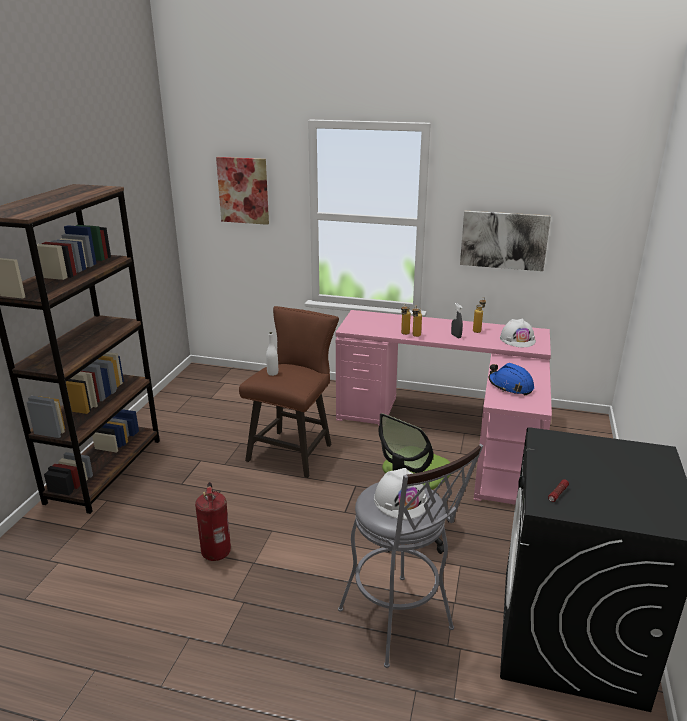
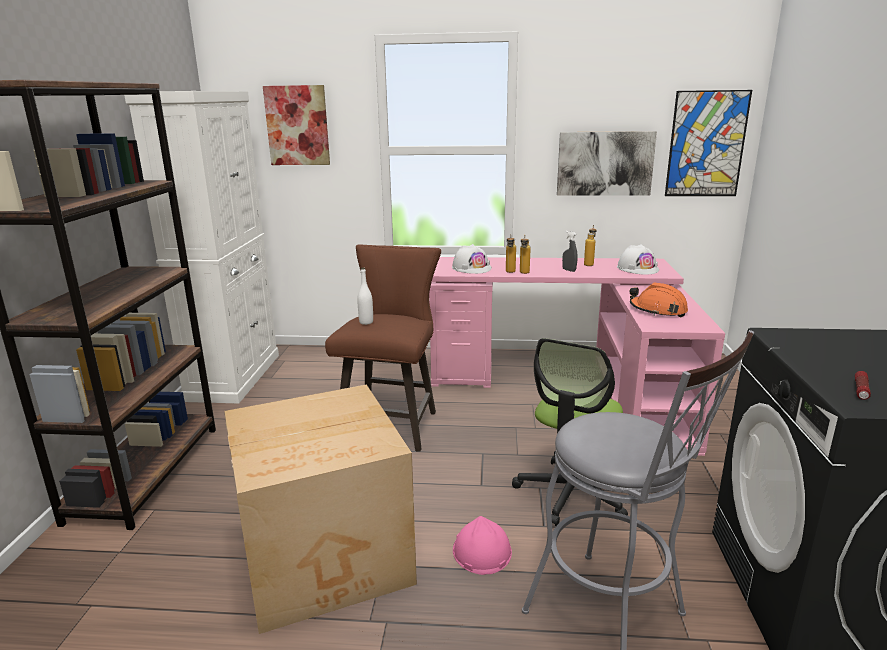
camera: 10 degrees left, 5 degrees down
fire extinguisher [195,482,231,561] -> cardboard box [224,384,417,634]
white hard hat [374,468,428,519] -> white hard hat moved to [452,244,492,274]
blue hard hat [489,363,534,395] -> orange hard hat [630,283,688,317]
none -> white cabinet [124,91,279,404]
none -> pink hard hat [453,516,512,575]
none -> picture [665,90,752,196]

